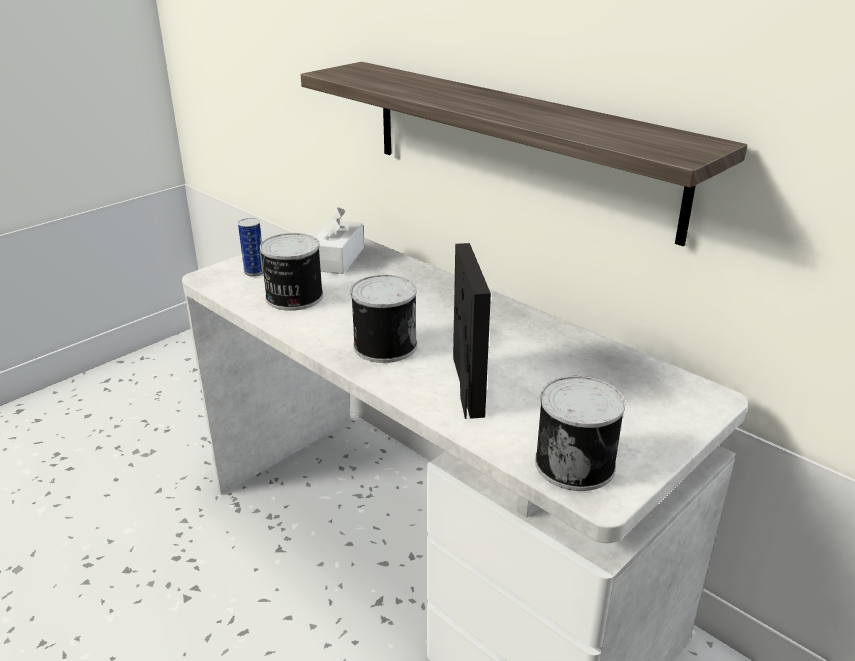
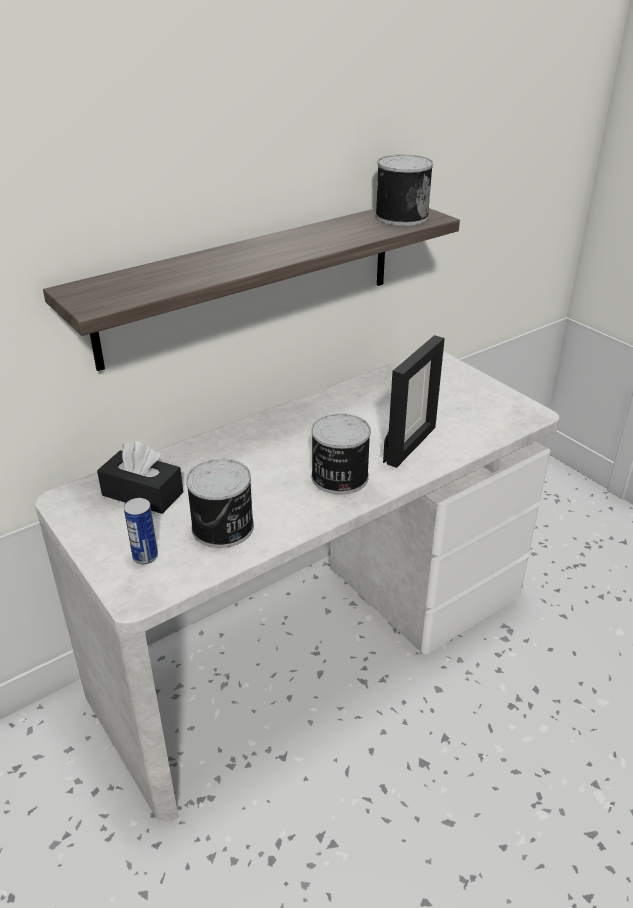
camera: 80 degrees left, 5 degrees up
white tissue box [316,207,364,274] -> black tissue box [97,441,183,514]
picture frame [453,243,491,419] -> picture frame turned 120 degrees clockwise [383,335,445,468]
can [535,376,625,491] -> can moved to [375,154,433,226]

